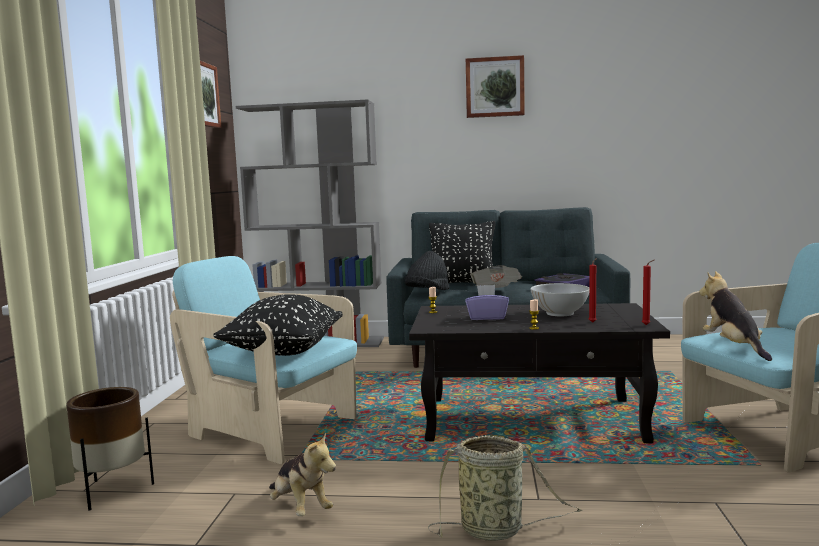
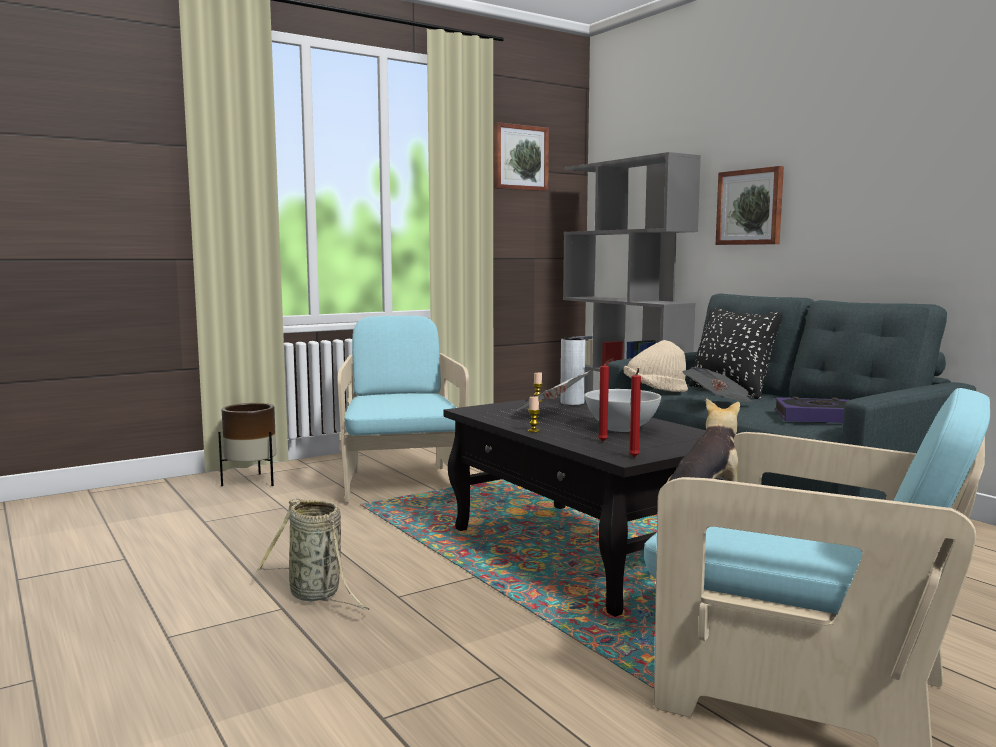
camera: 50 degrees right, 0 degrees up
black pillow [213,294,343,356] -> none
plush toy [269,432,336,516] -> none
black hat [404,251,450,290] -> beige hat [624,340,688,392]
purple tissue box [465,285,509,320] -> newspaper [511,371,589,412]
picture [466,55,525,118] -> picture moved to [716,166,784,245]
none -> grey vase [560,338,585,405]

